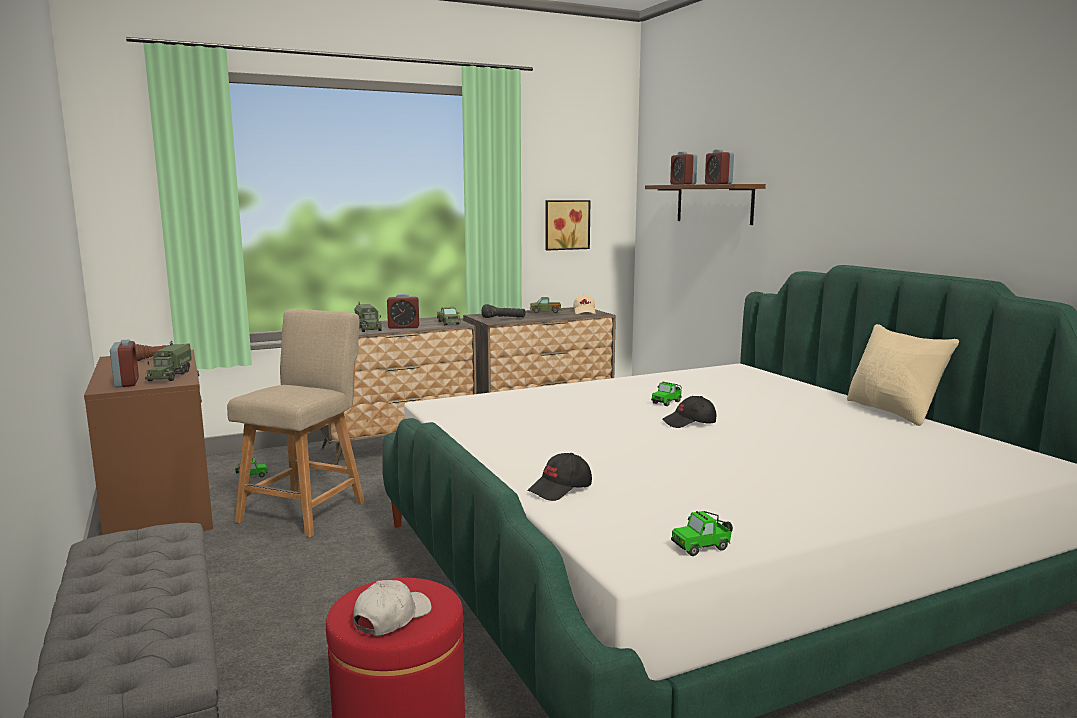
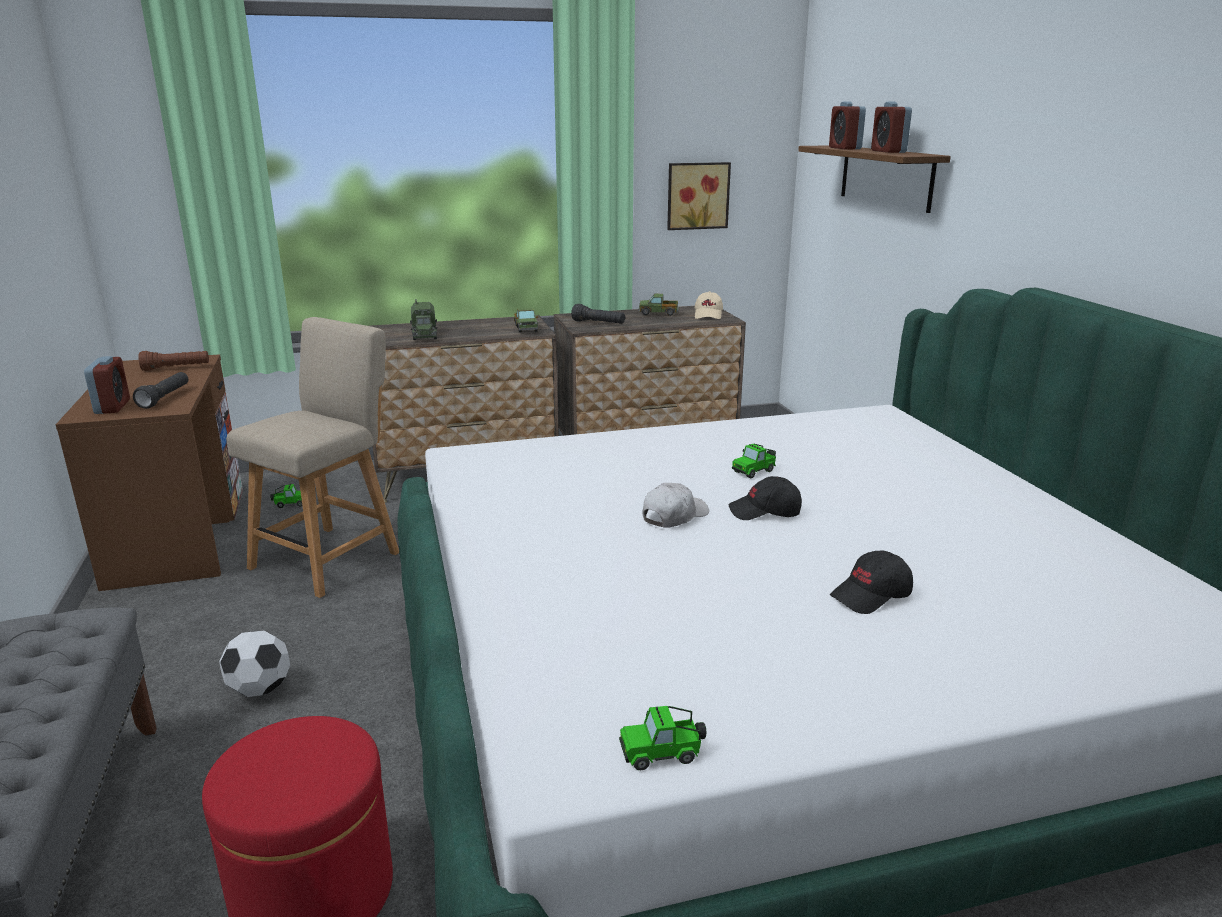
camera: 10 degrees right, 10 degrees up
toy truck [145,341,192,381] -> black flashlight [133,372,189,409]
white cap [353,580,432,635] -> white cap moved to [642,483,709,528]
alarm clock [387,294,419,329] -> none
black cap [527,453,592,501] -> black cap moved to [830,550,913,614]
beige pillow [847,324,959,426] -> none
none -> football [219,630,290,697]

